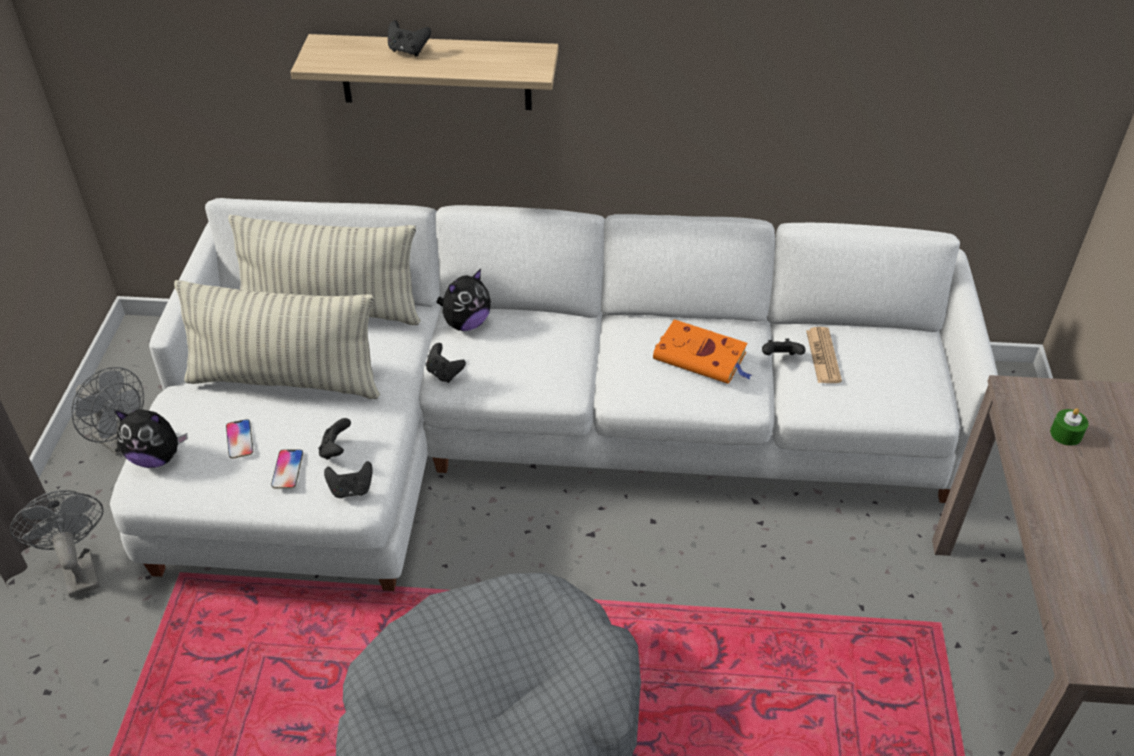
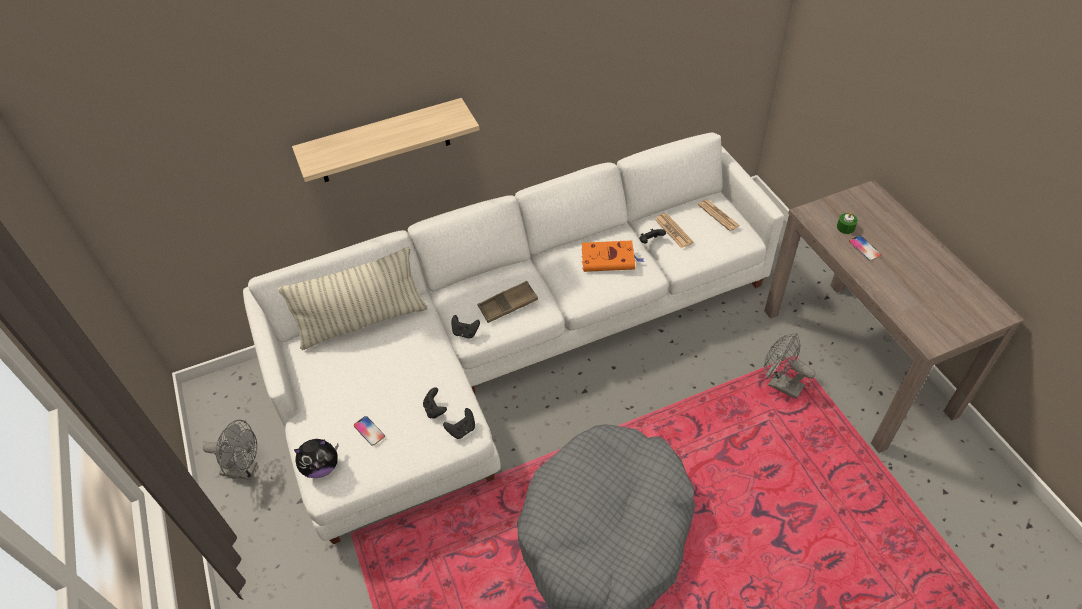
camera: 25 degrees left, 5 degrees up
grey fan [10,490,103,598] -> grey fan moved to [764,333,816,399]
pillow [174,280,380,399] -> none
phone [271,449,303,489] -> phone moved to [849,235,881,261]
black game controller [388,20,431,57] -> none
plush toy [436,269,491,331] -> none
none -> brown tray [478,281,538,323]
none -> newspaper [698,199,740,231]

